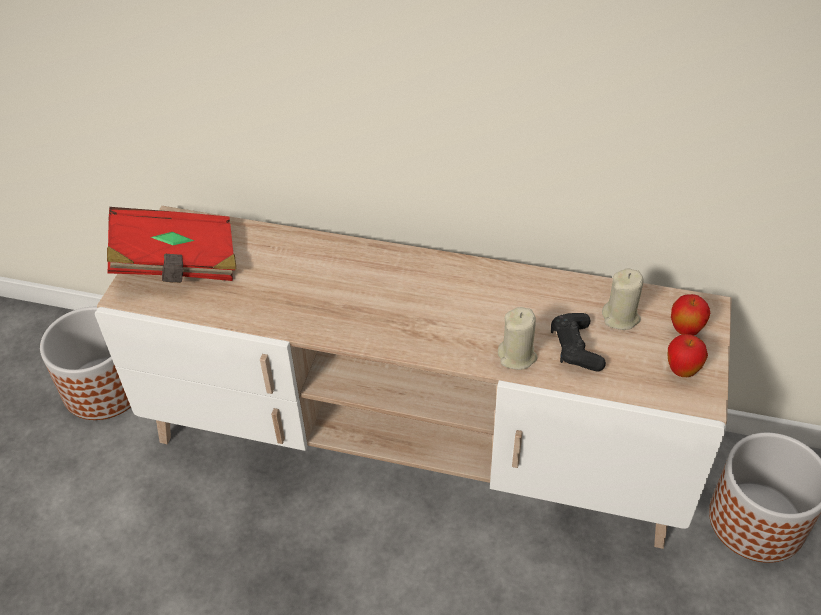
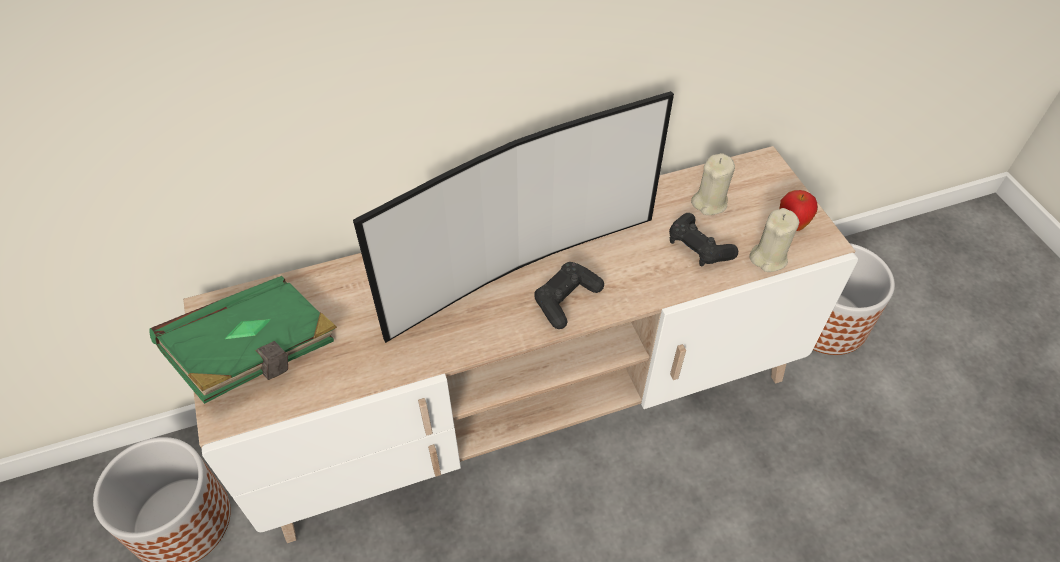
camera: 35 degrees left, 5 degrees up
red book [107,207,237,283] -> green book [149,276,337,404]
beige candle [498,307,538,370] -> beige candle moved to [749,208,799,272]
apple [671,294,710,336] -> none
none -> television [353,91,674,343]
none -> black game controller [534,262,604,329]

